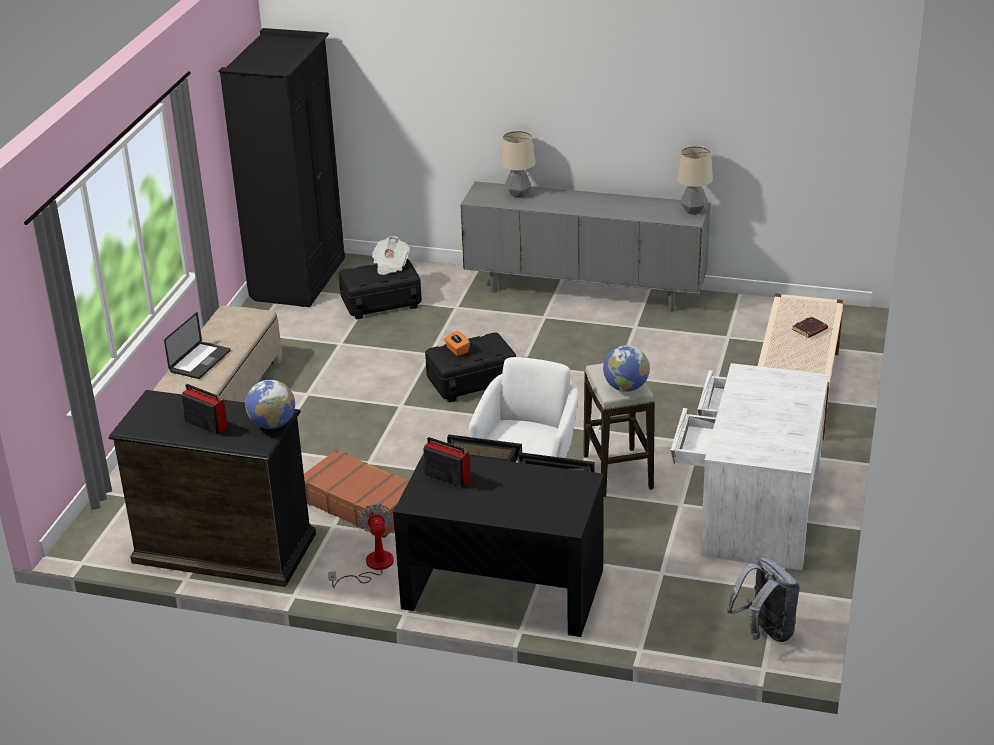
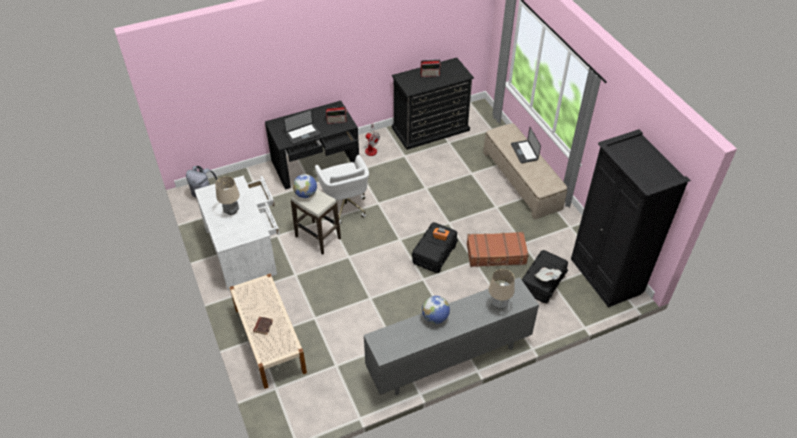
camera: 140 degrees right, 15 degrees up
globe [245,380,295,429] -> globe moved to [422,296,450,324]
brown suitcase [304,449,409,538] -> brown suitcase moved to [467,232,529,267]
table lamp [677,146,713,215] -> table lamp moved to [215,176,240,215]
none -> laptop [283,109,321,144]

